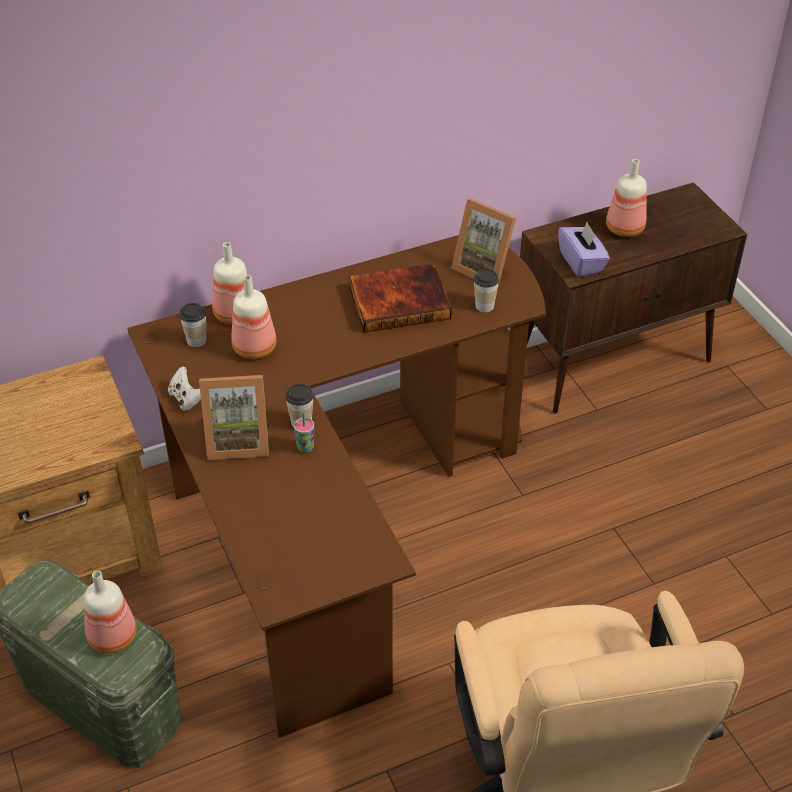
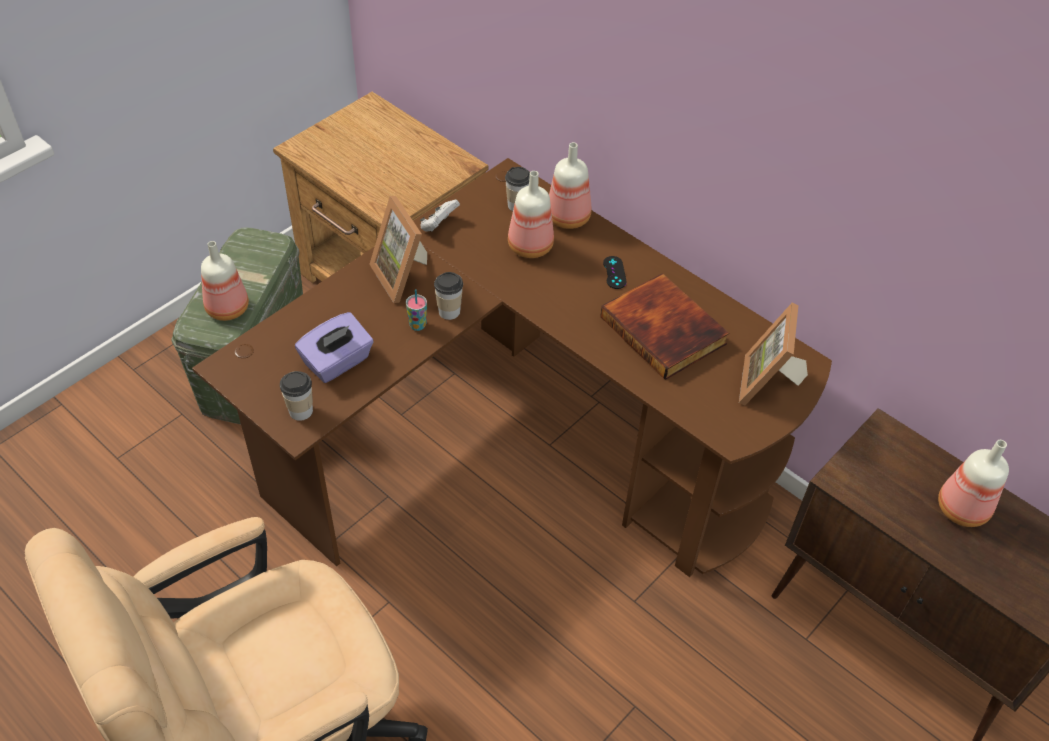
camera: 65 degrees right, 5 degrees up
cup [474,269,499,312] -> cup moved to [280,371,313,421]
purple tissue box [558,222,610,277] -> purple tissue box moved to [295,312,374,383]
none -> black game controller [603,256,627,289]

